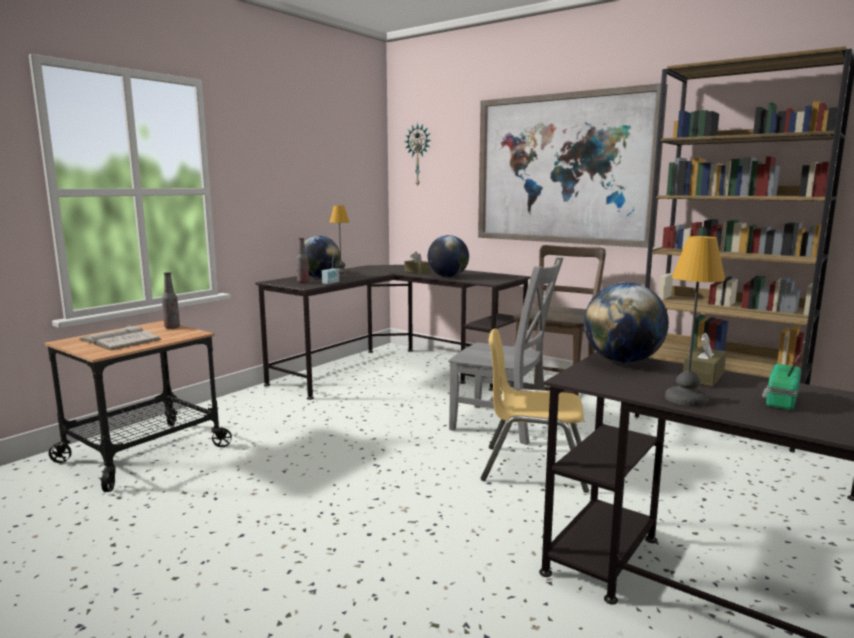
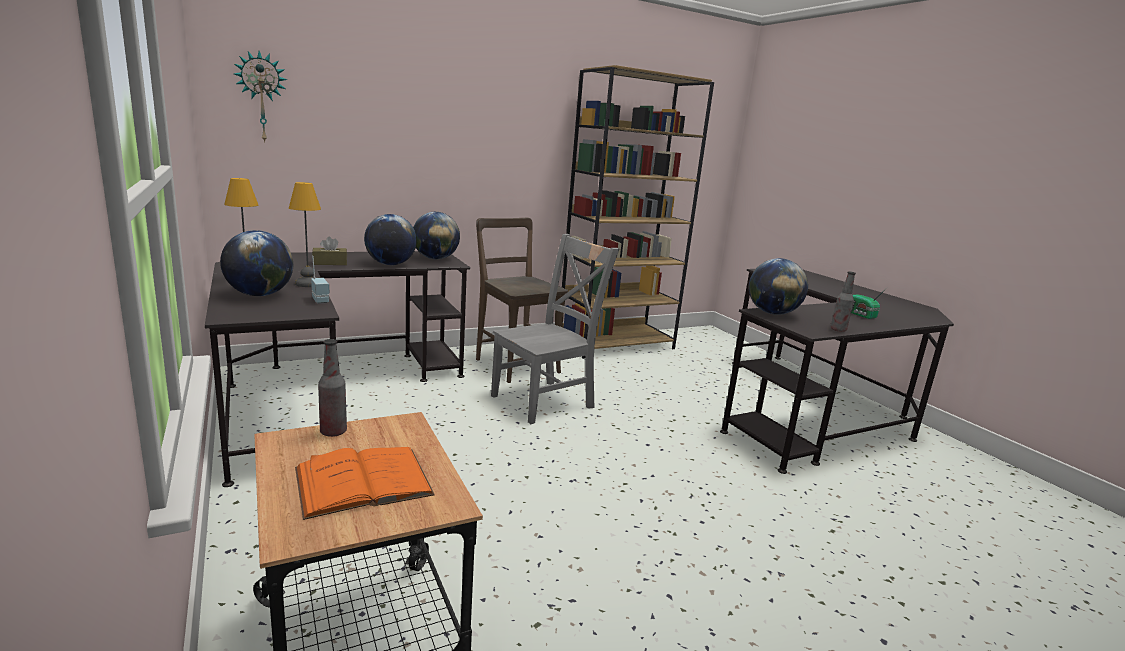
camera: 65 degrees left, 5 degrees up
white book [79,325,161,350] -> orange book [295,447,435,520]
bottle [297,238,309,283] -> bottle moved to [831,271,856,332]
picture [478,83,667,248] -> none
yellow chair [481,328,589,493] -> none
table lamp [665,236,725,406] -> table lamp moved to [289,182,321,287]
brown tissue box [683,332,726,387] -> none
none -> globe [413,212,460,259]

